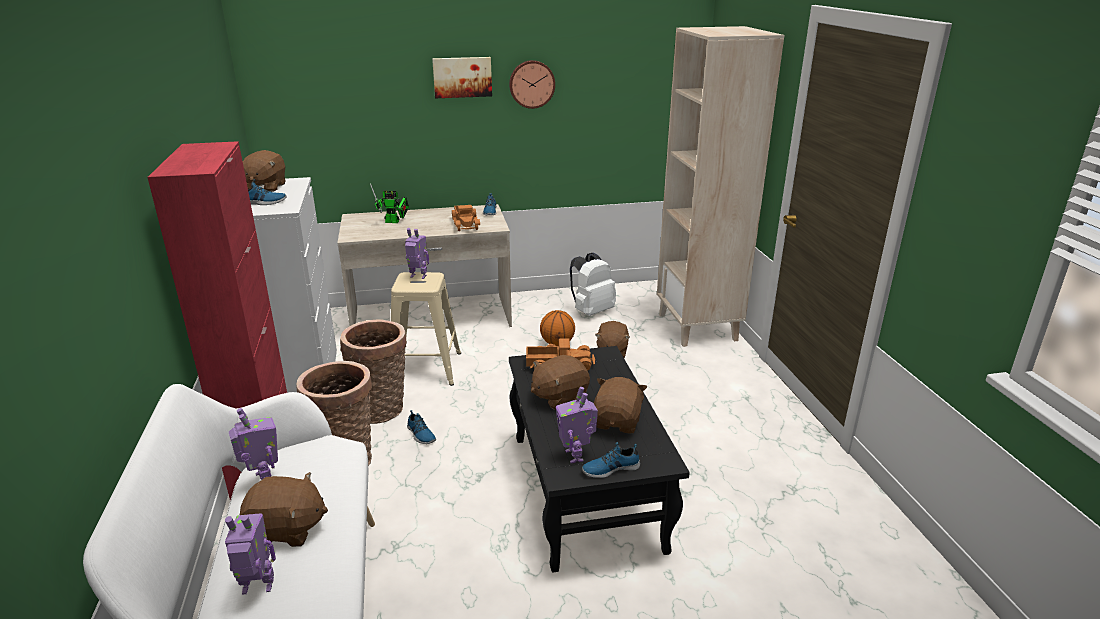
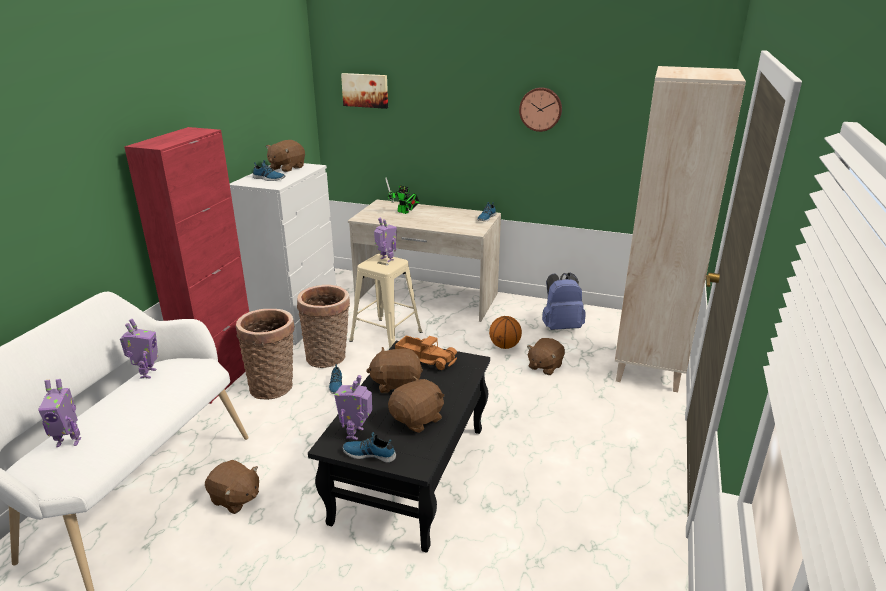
camera: 30 degrees right, 0 degrees up
toy robot [225,513,276,595] -> toy robot turned 150 degrees clockwise [38,379,81,447]
brown plush toy [240,472,328,547] -> brown plush toy moved to [205,460,259,514]
picture [432,57,492,98] -> picture moved to [341,73,388,109]
toy truck [452,205,480,231] -> none
white backpack [570,253,616,316] -> blue backpack [542,273,586,330]

